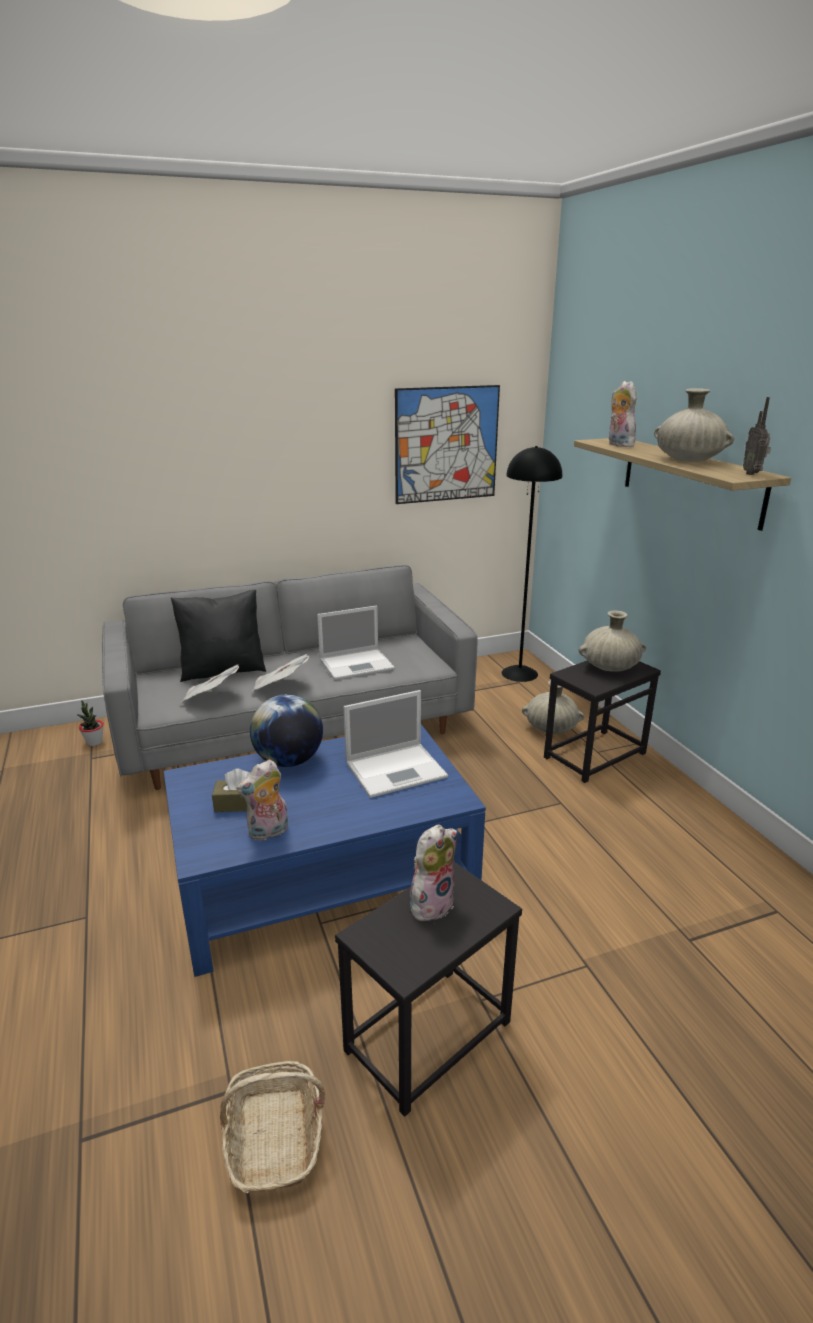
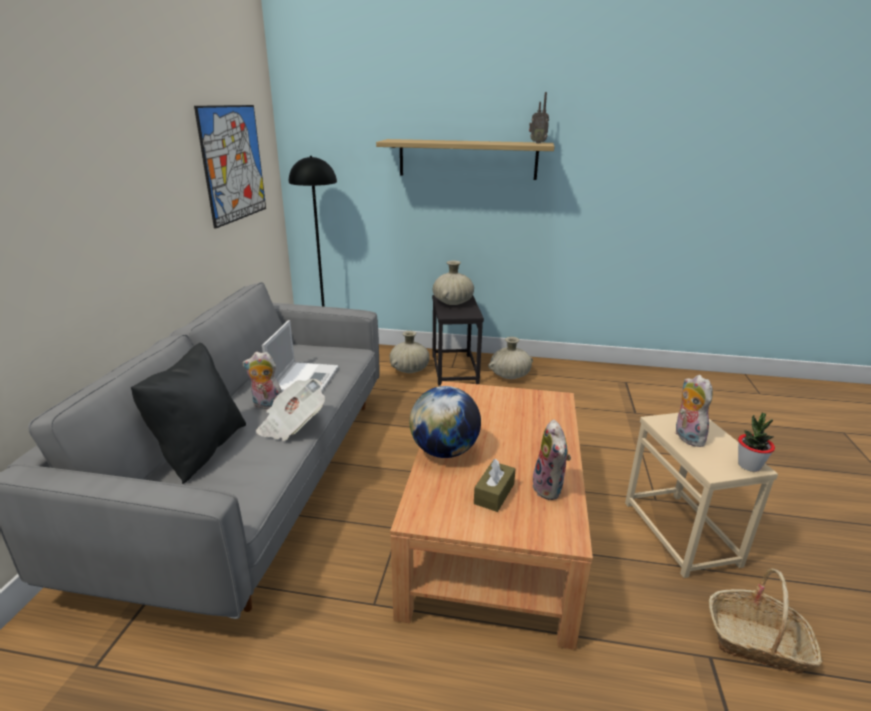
camera: 60 degrees left, 0 degrees up
potted plant [77,700,104,746] -> potted plant moved to [738,412,775,472]
blue coffee table [164,724,486,977] -> brown coffee table [390,381,593,650]
newspaper [181,664,239,702] -> none
black side table [335,861,522,1117] -> beige side table [625,413,778,578]
laptop [344,690,448,798] -> none
plush toy [609,381,636,447] -> plush toy moved to [242,352,282,409]
beige vase [654,388,734,462] -> beige vase moved to [488,337,533,379]

